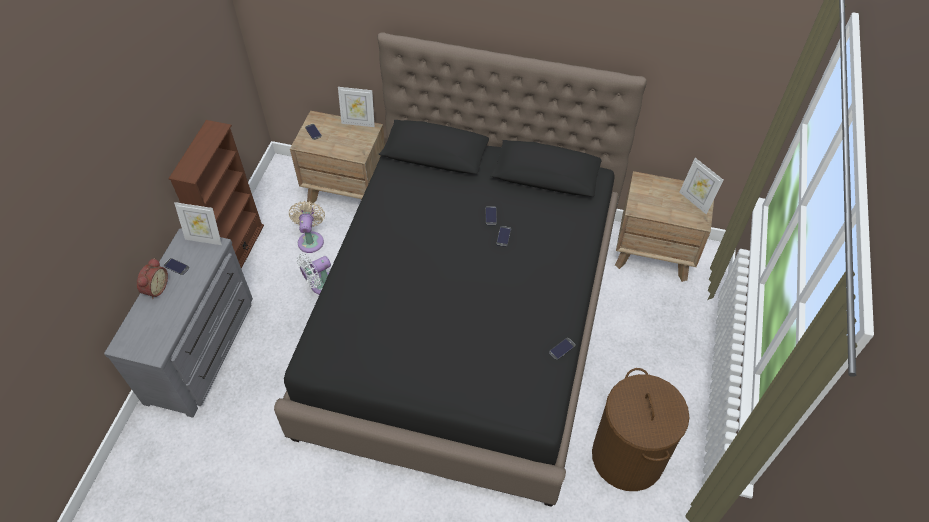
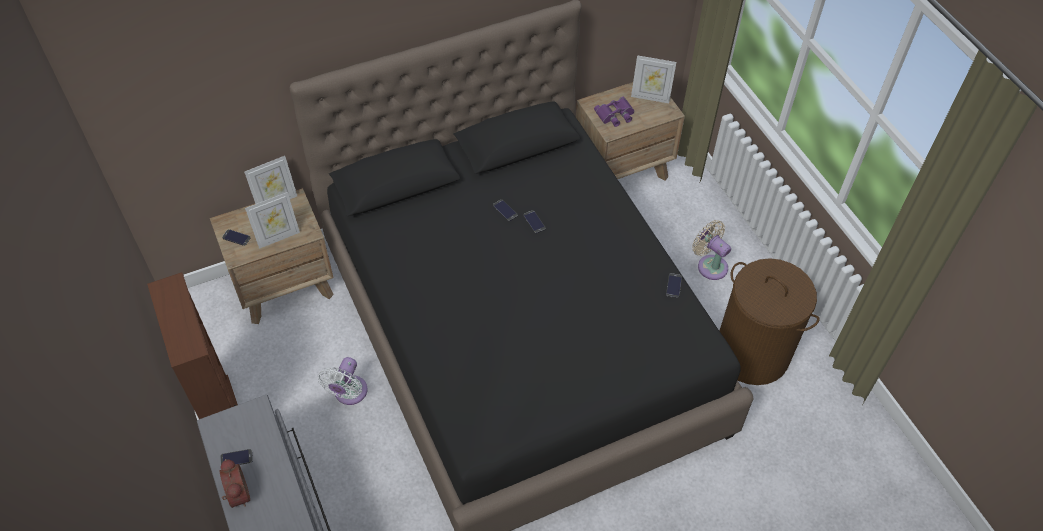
camera: 40 degrees left, 0 degrees up
picture frame [174,202,222,245] -> picture frame moved to [245,192,300,249]
beige fan [289,201,325,253] -> beige fan moved to [692,220,731,280]
none -> purple binoculars [594,97,635,127]

